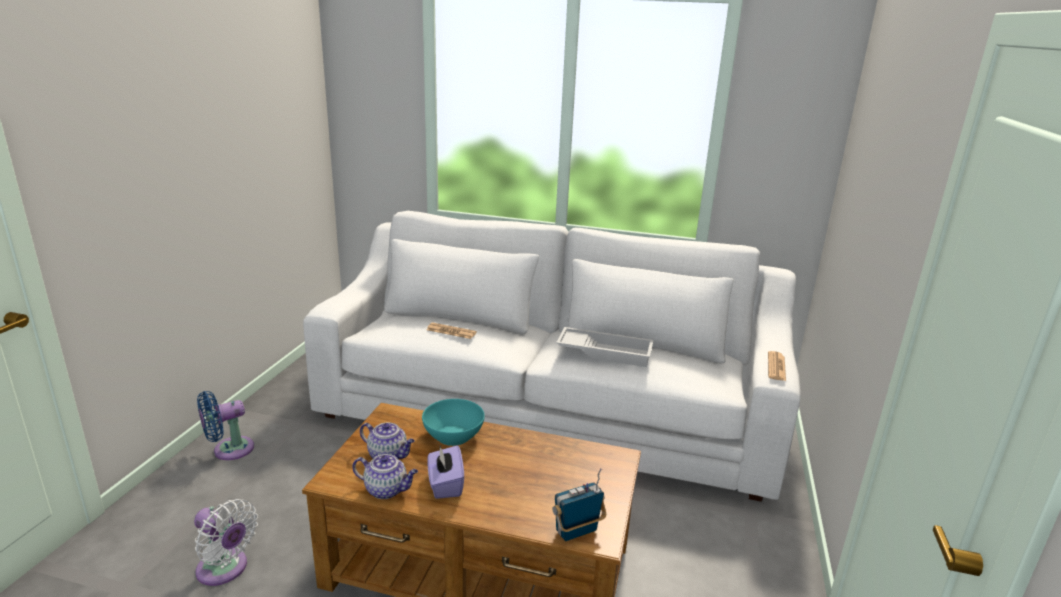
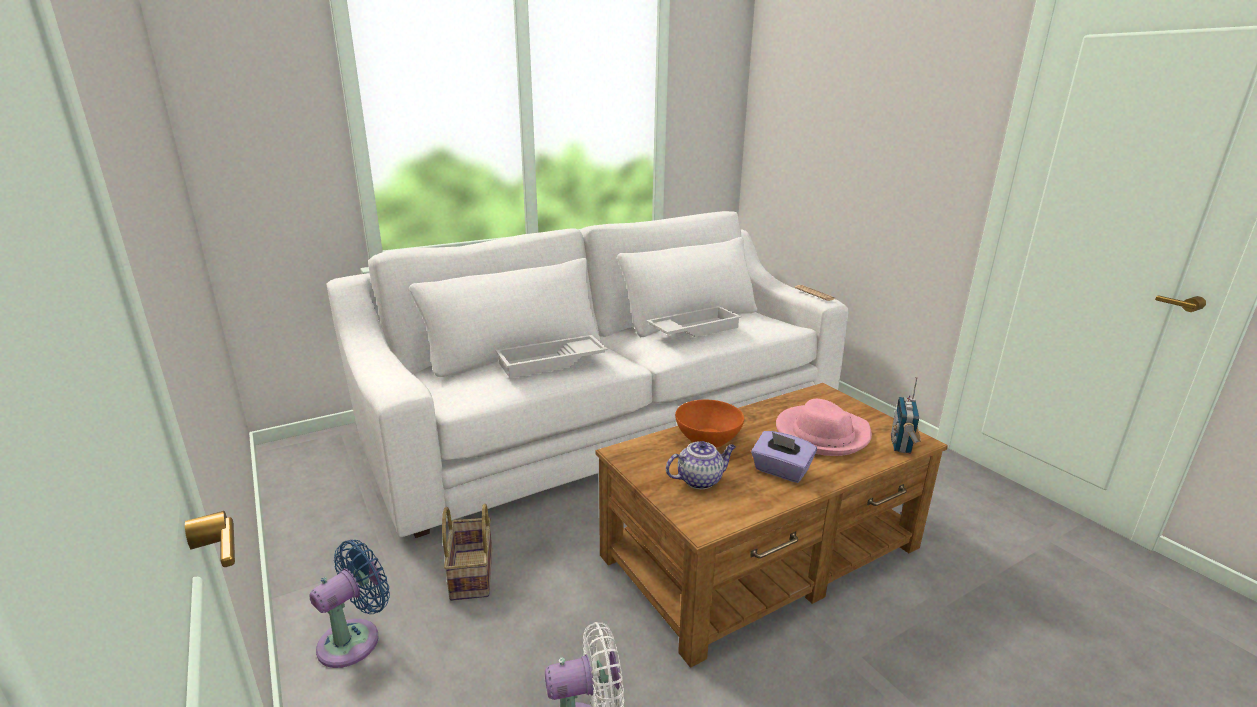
camera: 45 degrees left, 0 degrees up
blue fan [197,391,254,460] -> blue fan turned 150 degrees counterclockwise [309,540,390,668]
teapot [352,454,418,499] -> none
turquoise bowl [422,399,485,446] -> orange bowl [675,400,744,448]
newspaper [427,323,477,339] -> white tray [496,335,608,378]
none -> basket [442,504,492,601]
none -> pink hat [776,399,872,456]

